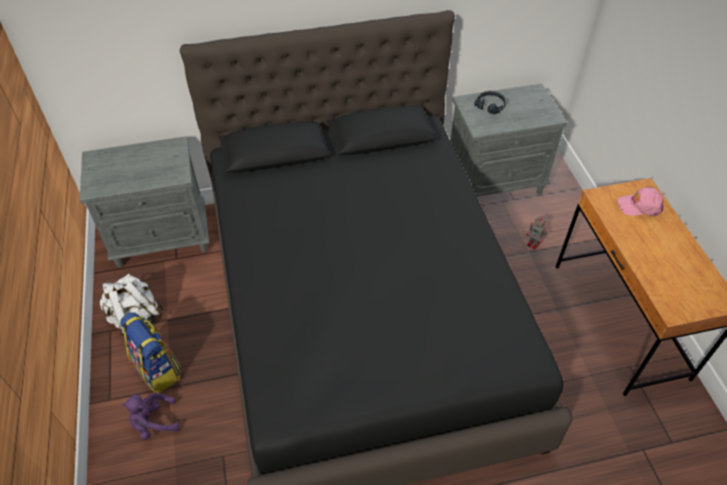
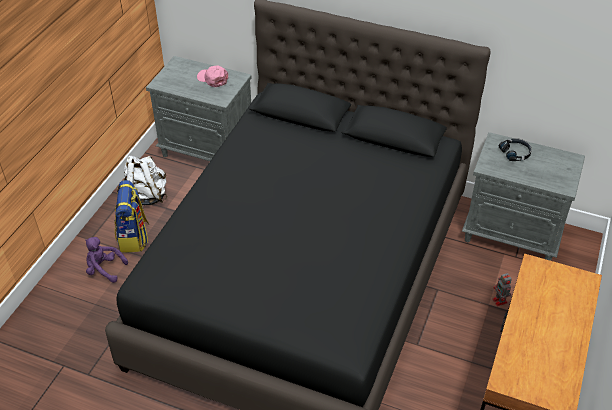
camera: 35 degrees right, 5 degrees down
pink cap [617,187,665,216] -> pink cap moved to [197,65,228,87]

